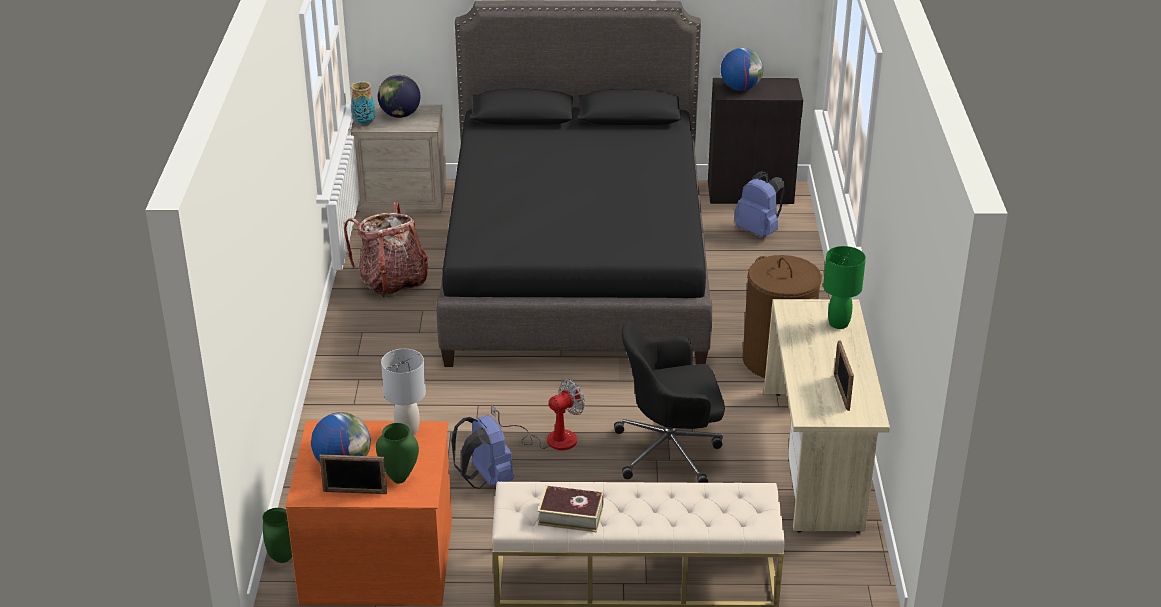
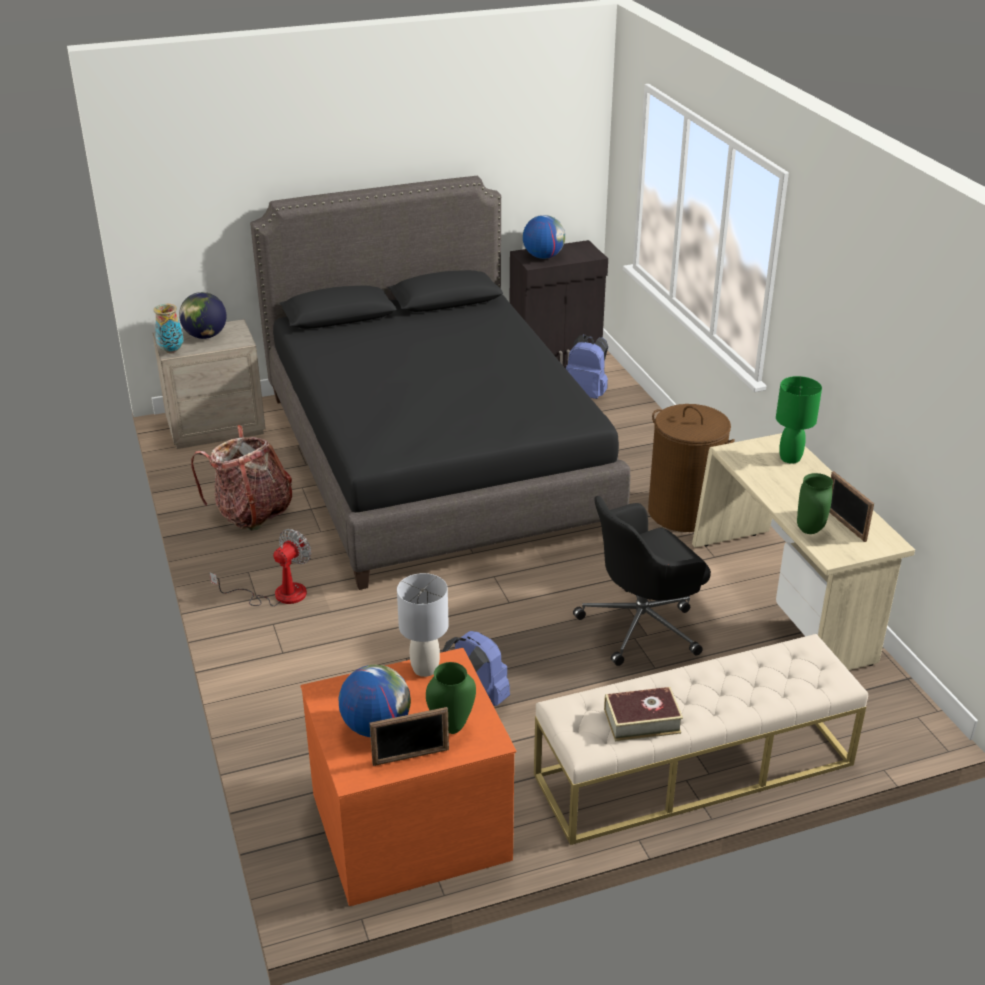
camera: 20 degrees left, 0 degrees up
green vase [262,508,292,563] -> green vase moved to [797,473,833,534]
fan [491,379,585,450] -> fan moved to [210,529,311,606]

